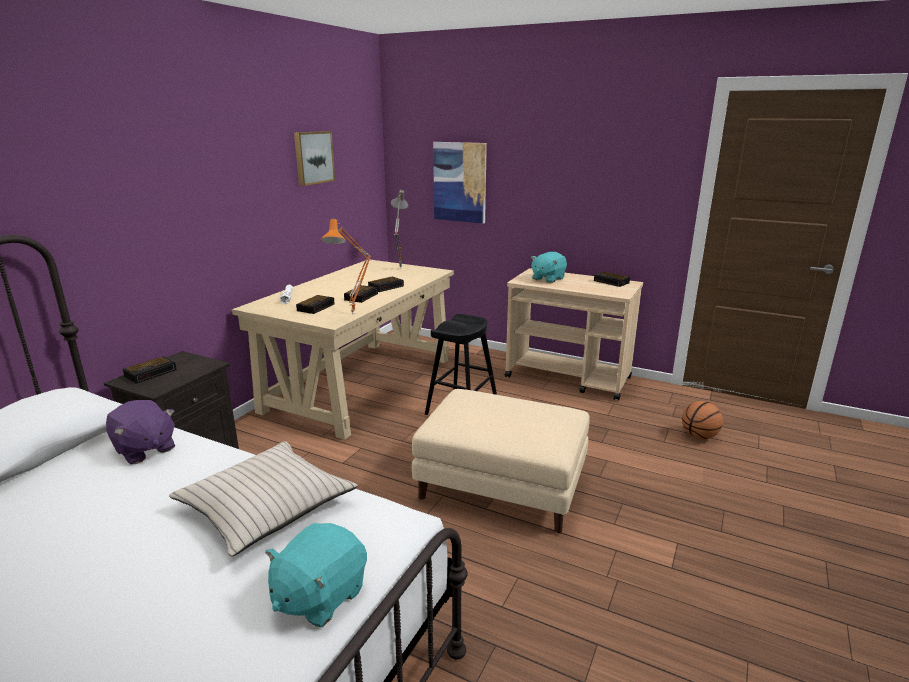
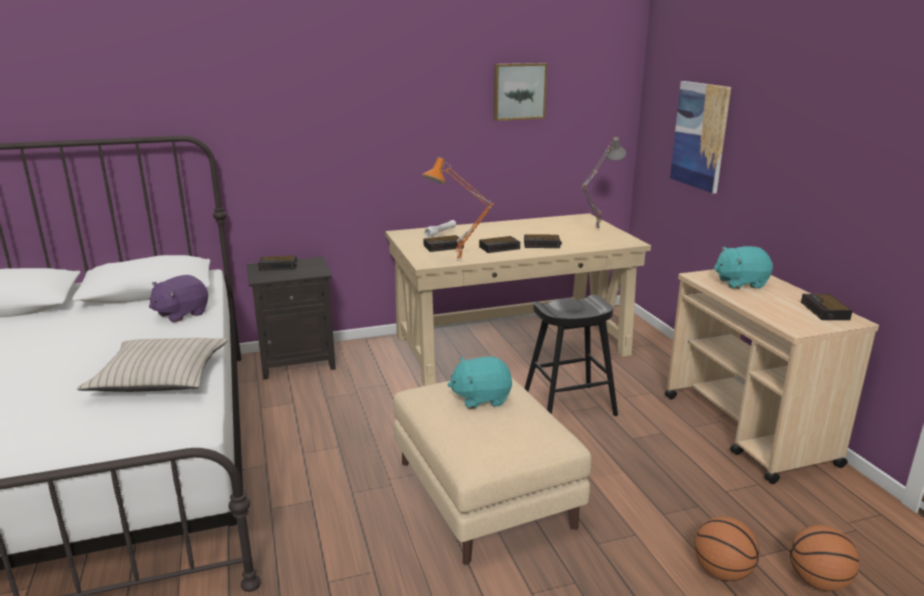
camera: 45 degrees right, 0 degrees up
purple plush toy [106,400,175,464] -> purple plush toy turned 45 degrees clockwise [149,275,208,323]
turquoise plush toy [265,523,367,627] -> turquoise plush toy moved to [448,356,512,409]
none -> basketball [694,517,759,581]

